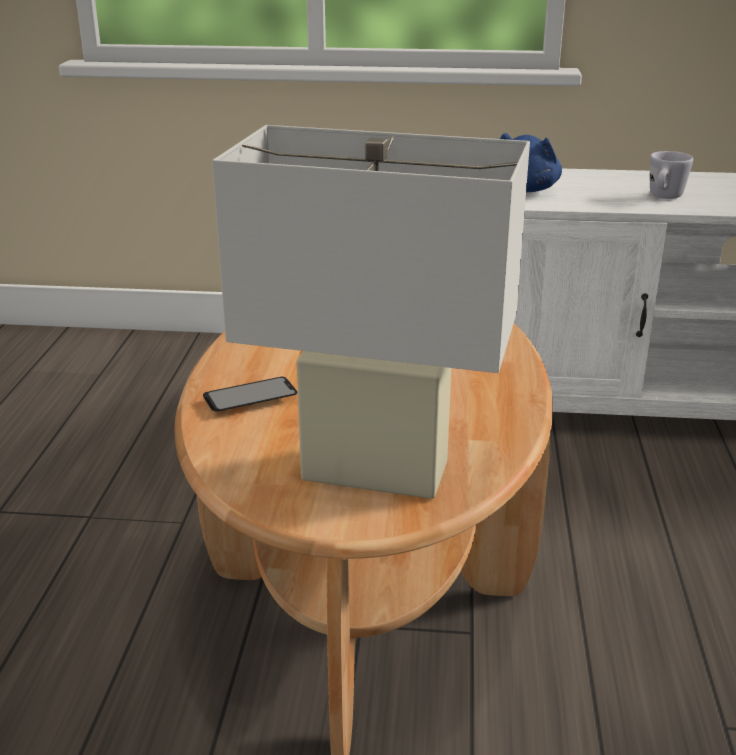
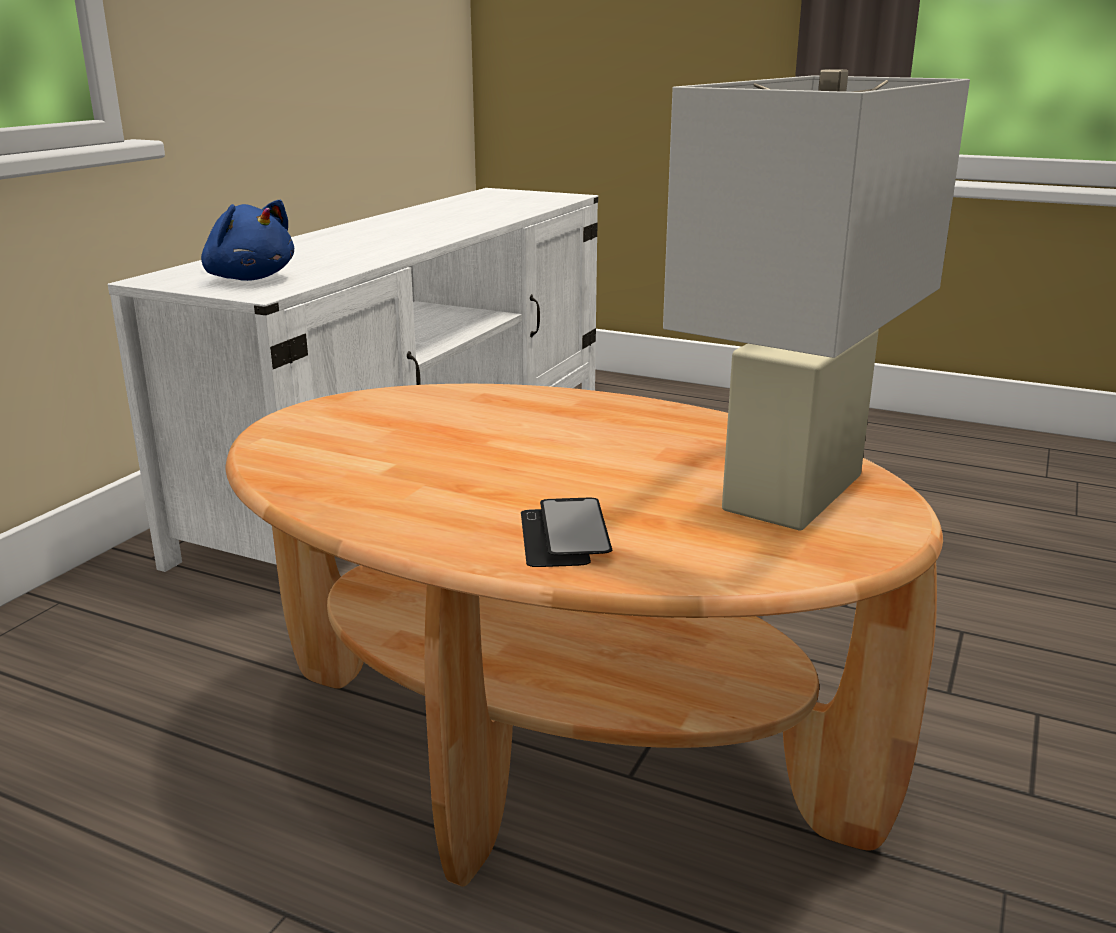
camera: 70 degrees left, 5 degrees down
white mug [650,151,693,199] -> none

